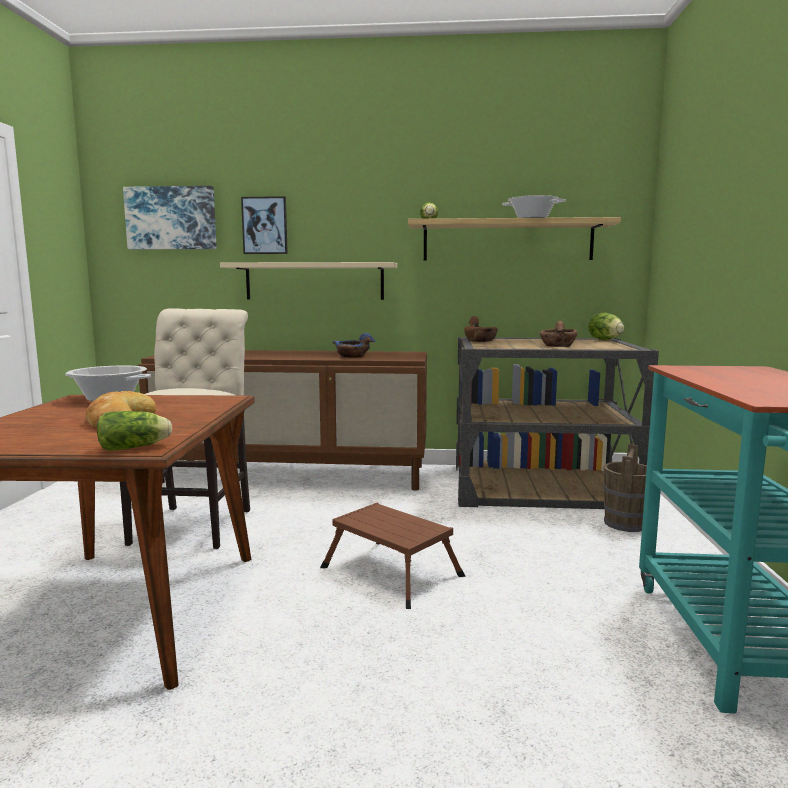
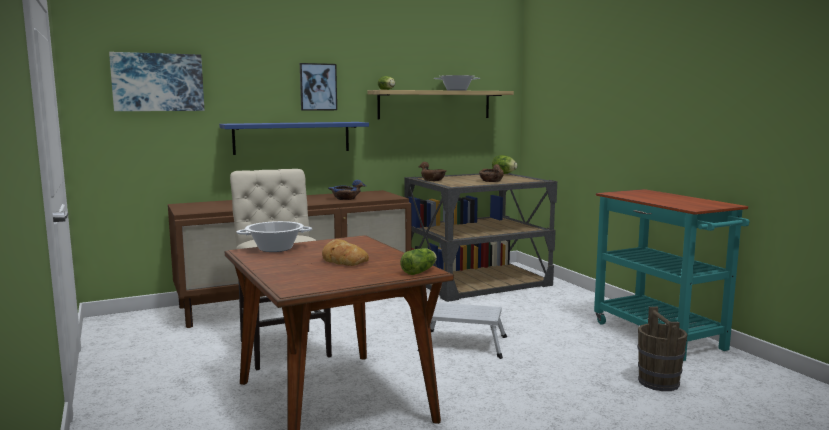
camera: 30 degrees left, 0 degrees up
beige shelf [220,262,397,300] -> blue shelf [219,122,369,155]
picture [241,196,288,254] -> picture moved to [300,63,337,111]
brown step ladder [320,503,466,609] -> white step ladder [418,303,507,359]
brown bucket [603,444,647,532] -> brown bucket moved to [638,307,688,391]

